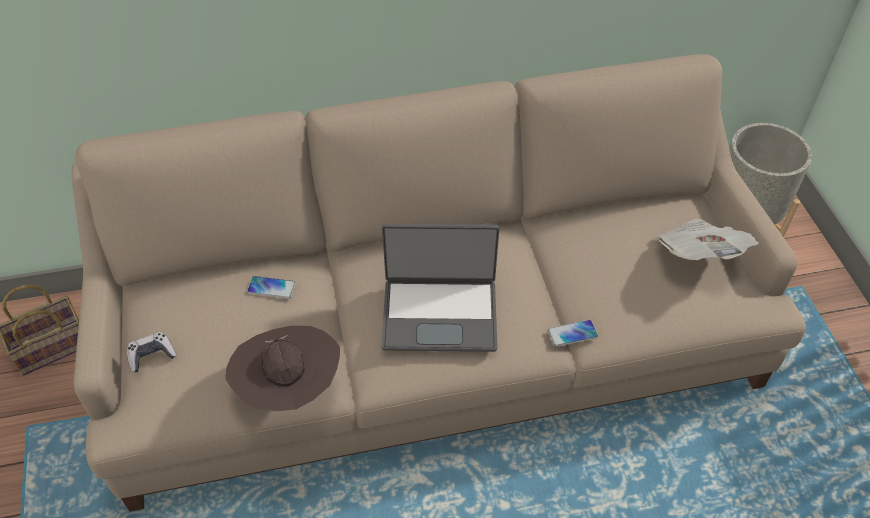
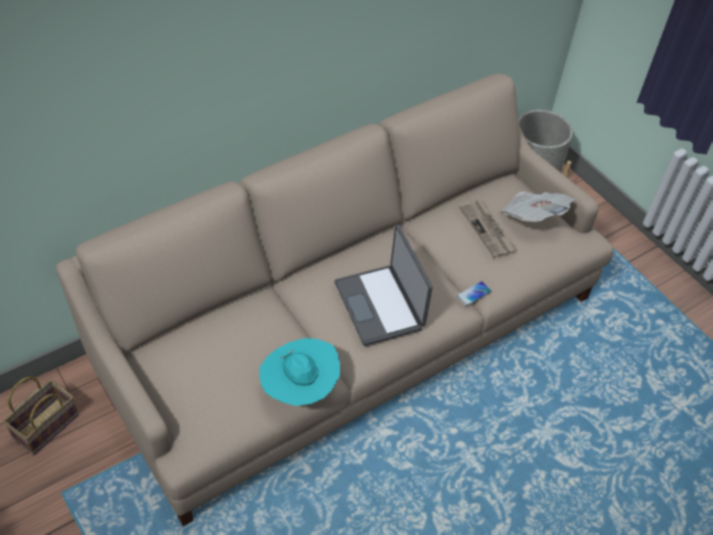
camera: 25 degrees left, 0 degrees up
game controller [127,332,176,372] -> none
brown hat [225,326,340,411] -> turquoise hat [259,338,340,406]
phone [247,276,296,299] -> none
laptop [381,224,499,352] -> laptop turned 90 degrees clockwise [334,225,432,346]
none -> newspaper [459,199,517,258]

